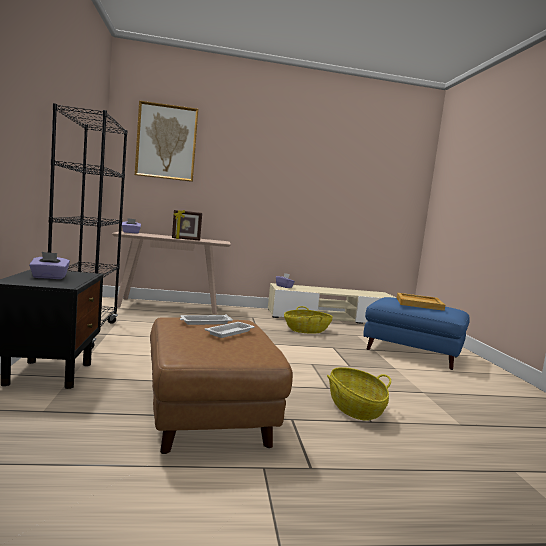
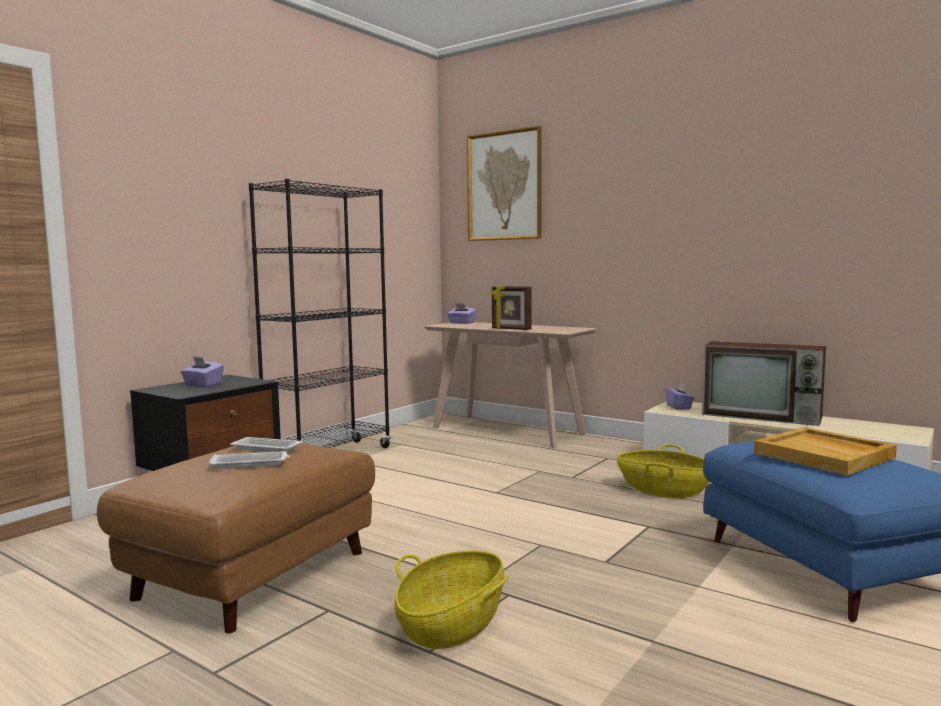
camera: 45 degrees right, 0 degrees up
none -> television [702,341,826,426]

